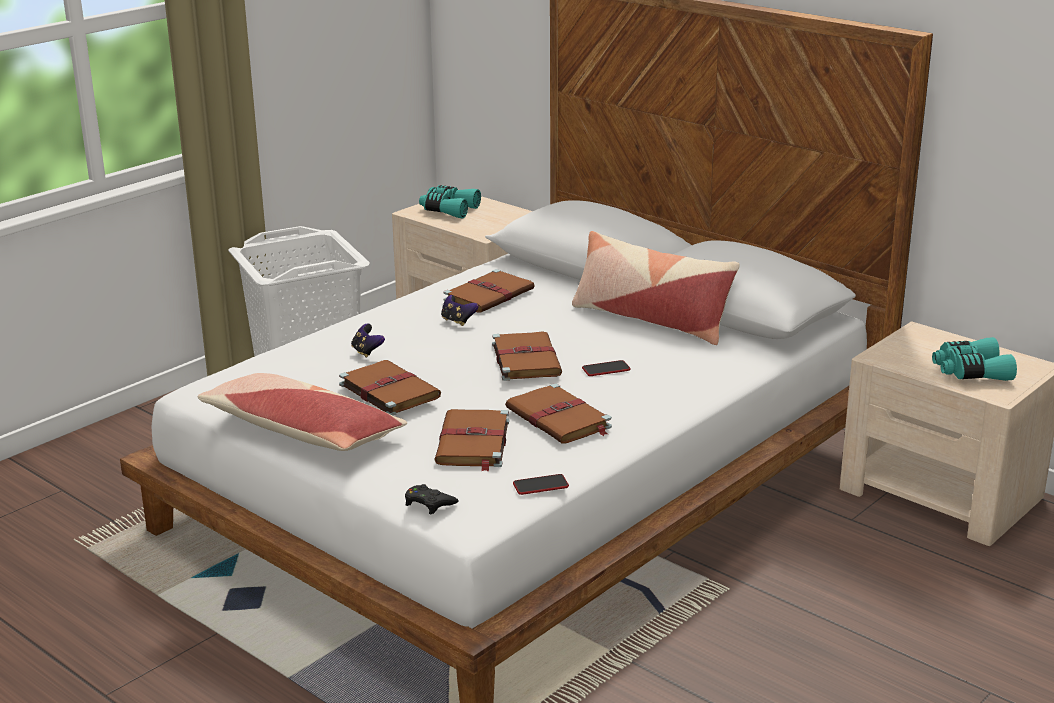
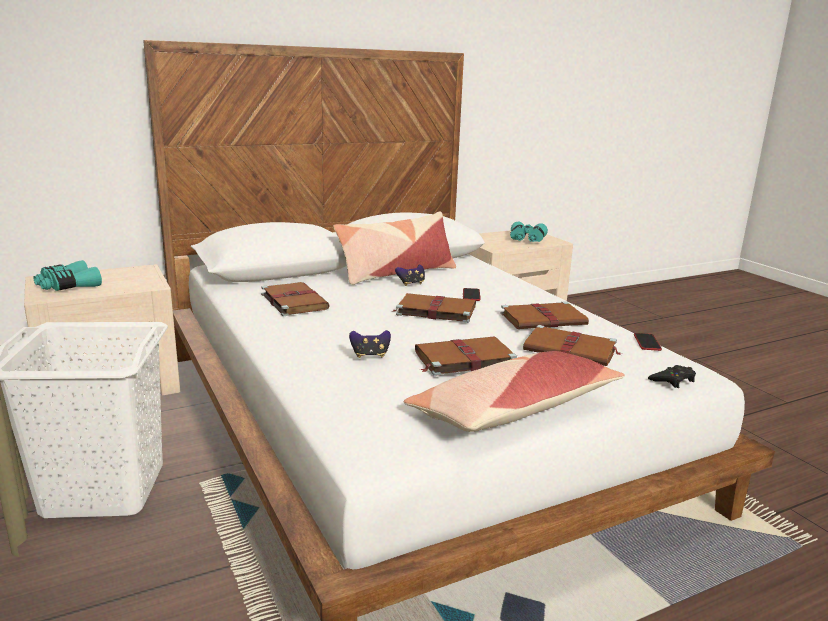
camera: 70 degrees left, 5 degrees down
game controller [441,295,479,326] -> game controller moved to [395,265,425,286]

